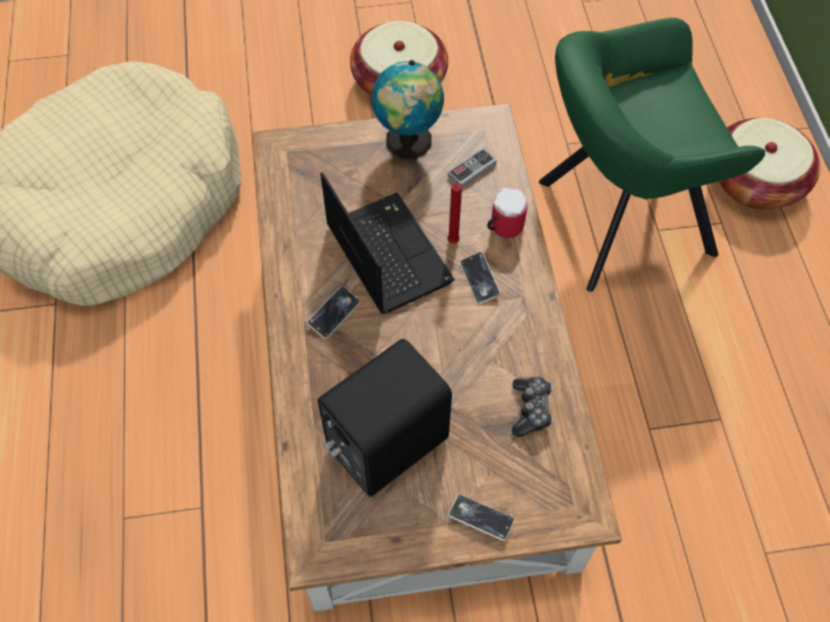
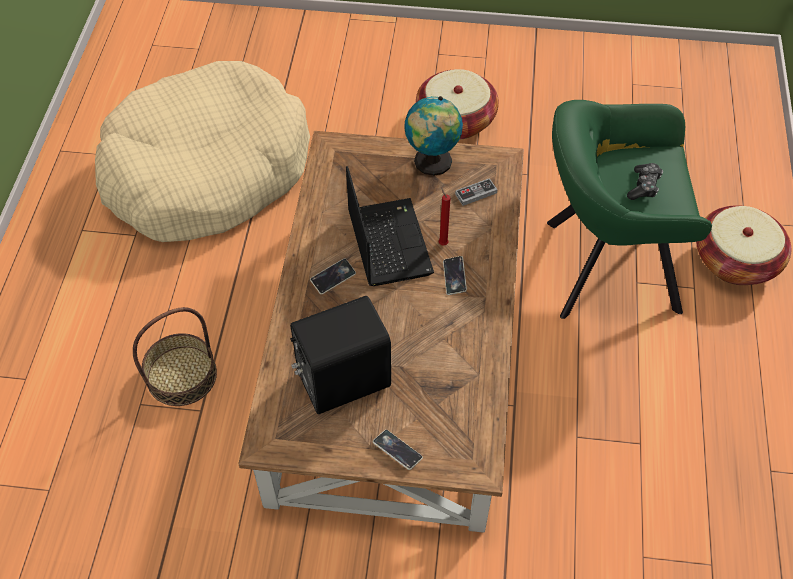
camera: 15 degrees right, 5 degrees down
mug [487,187,527,238] -> none
game controller [512,377,553,437] -> game controller moved to [627,163,663,200]
none -> basket [133,307,217,406]

